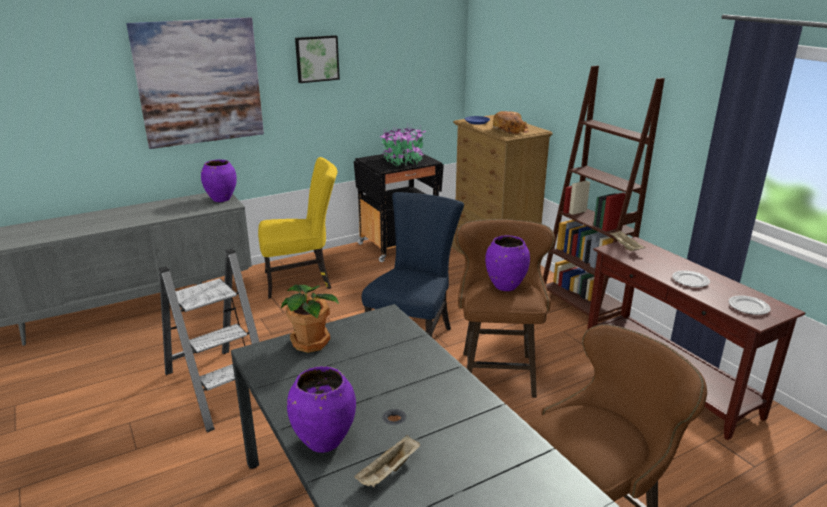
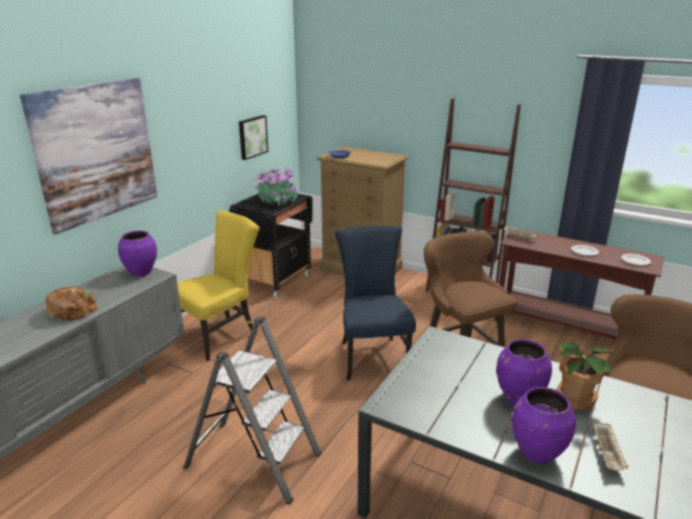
camera: 30 degrees left, 0 degrees up
potted plant [281,284,339,353] -> potted plant moved to [554,342,612,410]
picture [295,35,340,83] -> picture moved to [239,115,268,160]
purple vase [485,235,530,291] -> purple vase moved to [497,339,552,405]
bread [493,111,529,134] -> bread moved to [46,286,98,321]

